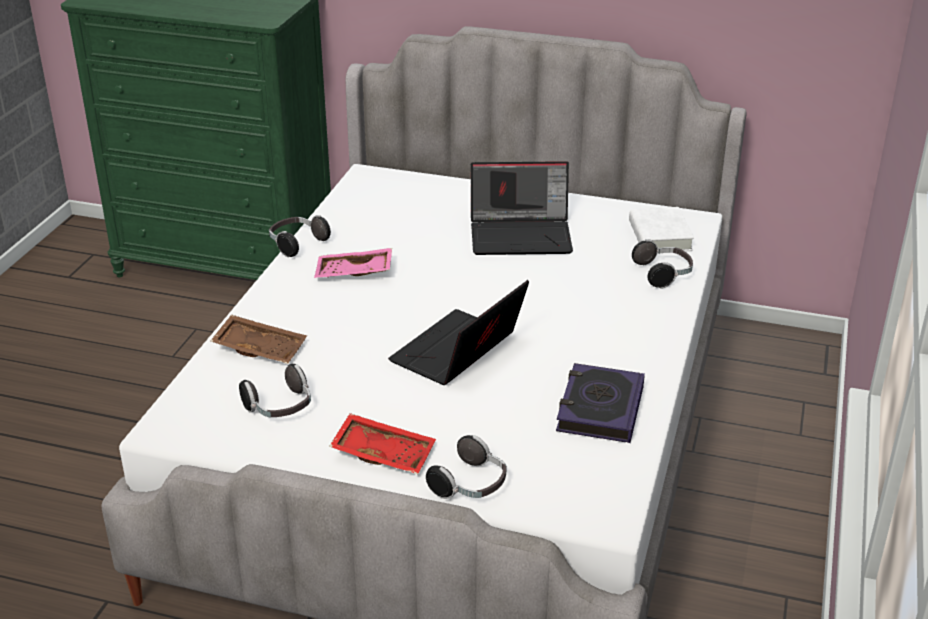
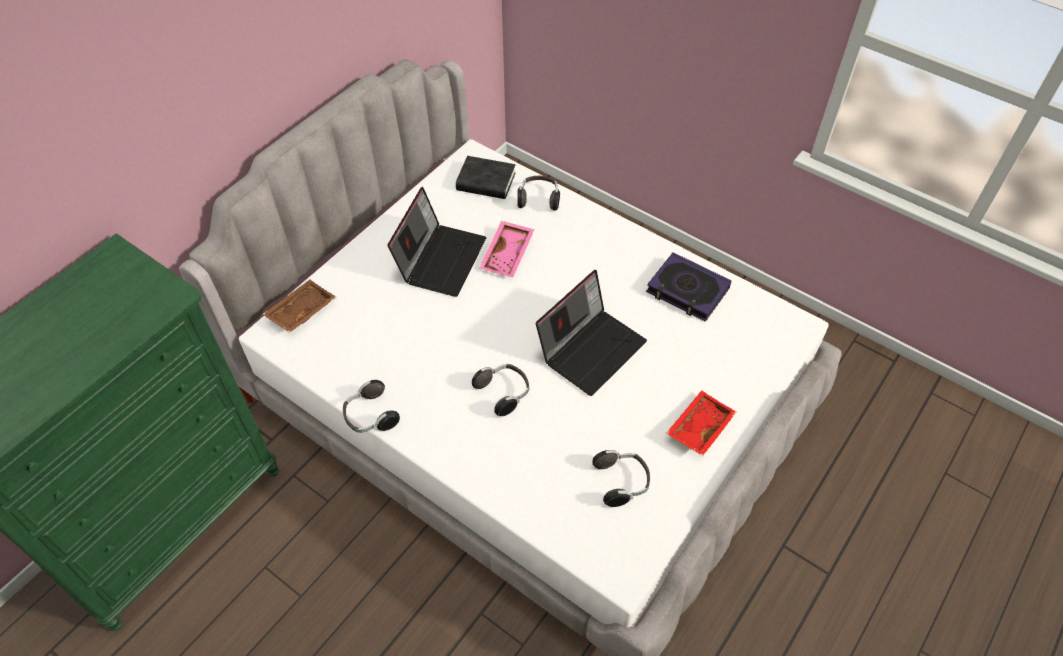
camera: 70 degrees left, 20 degrees up
brown tray [211,315,307,364] -> brown tray moved to [263,280,336,333]
pink tray [314,248,392,278] -> pink tray moved to [479,221,535,277]
laptop [388,280,529,385] -> laptop turned 105 degrees counterclockwise [536,270,647,396]
headphones [426,435,507,499] -> headphones moved to [472,364,529,416]
white book [629,207,694,251] -> black book [456,156,515,199]

